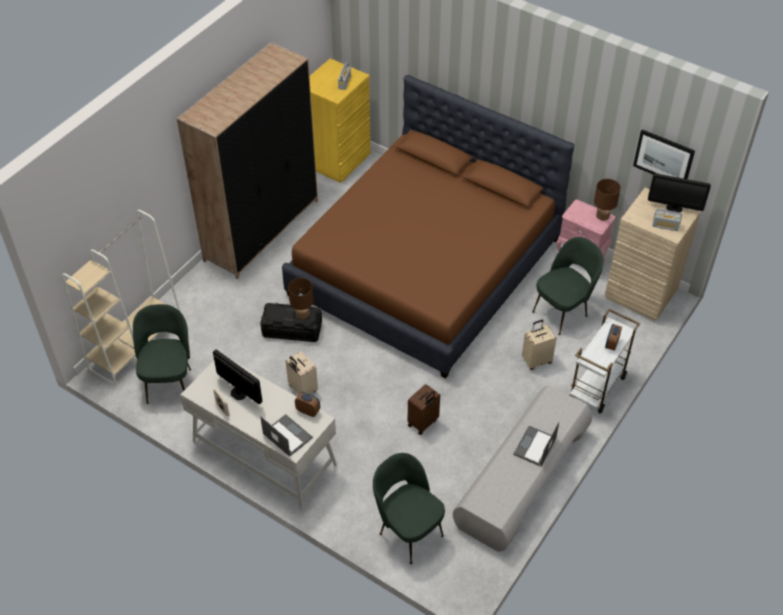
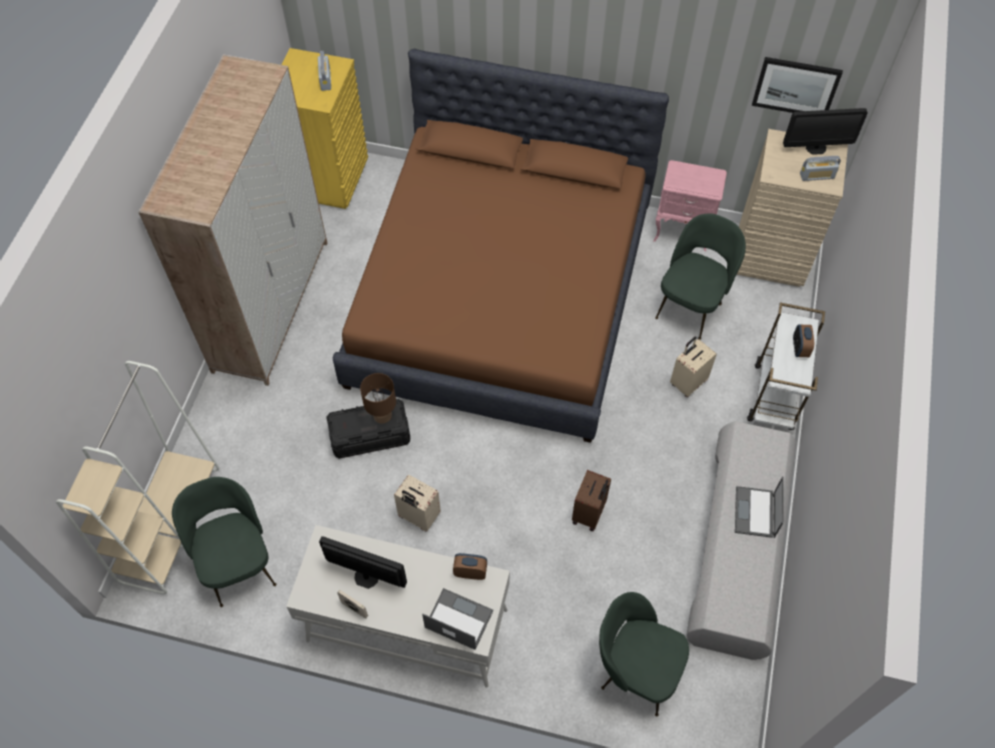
camera: 20 degrees left, 10 degrees up
black wardrobe [177,43,318,280] -> white wardrobe [138,54,327,386]
brown table lamp [594,179,621,221] -> none

